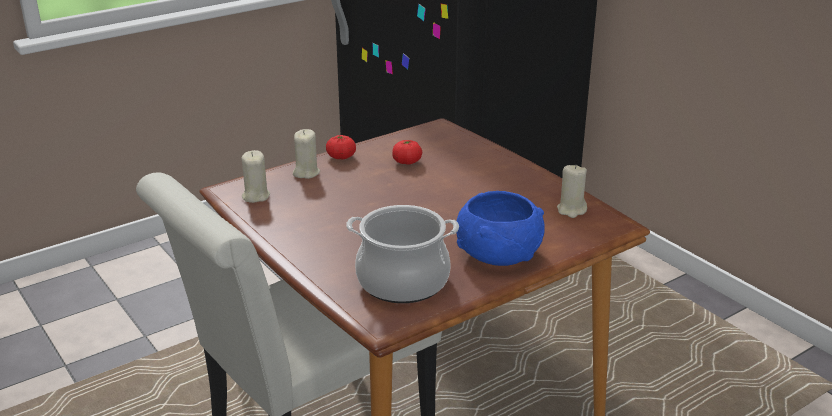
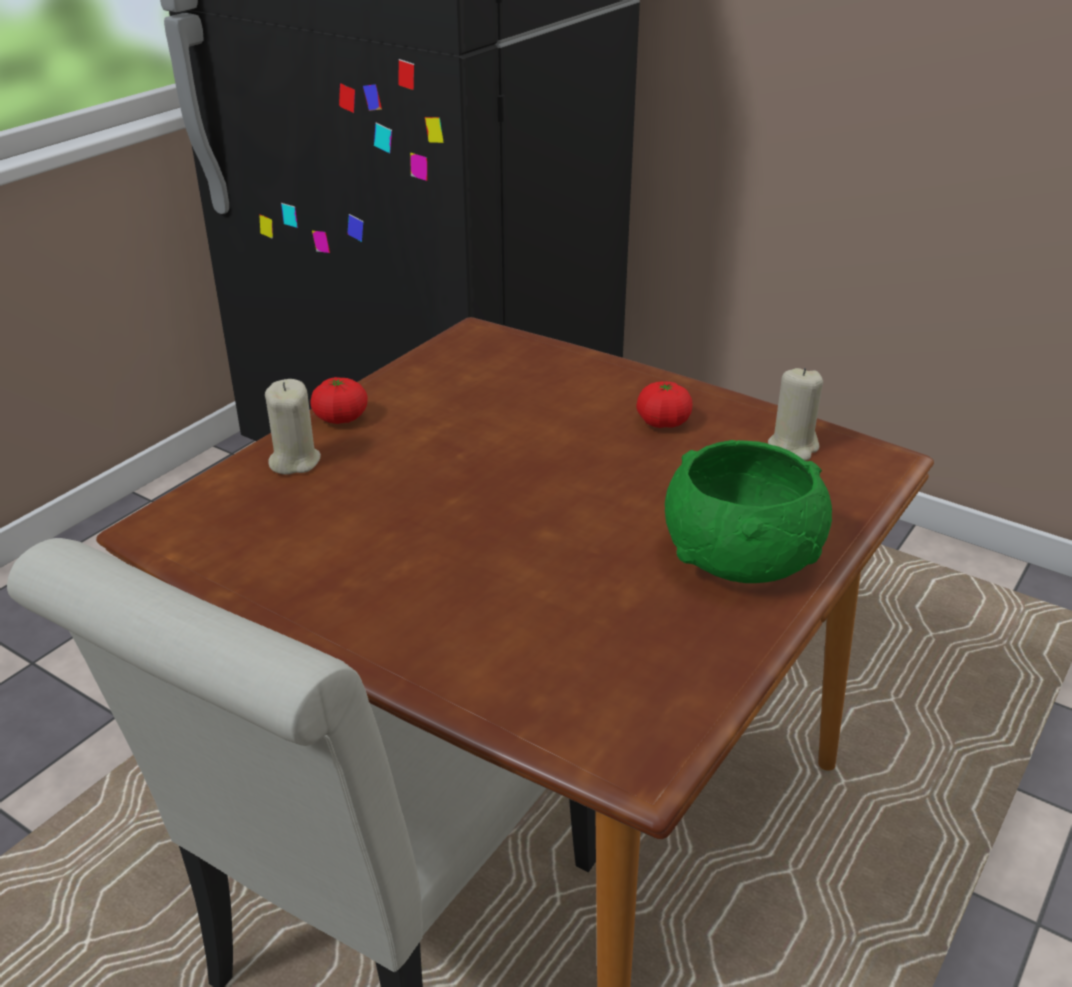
camera: 20 degrees left, 5 degrees up
beige candle [241,150,270,203] -> none
cooking pot [346,205,459,303] -> none
tomato [392,140,422,165] -> tomato moved to [637,381,693,428]
blue bowl [456,191,545,266] -> green bowl [665,440,832,583]

